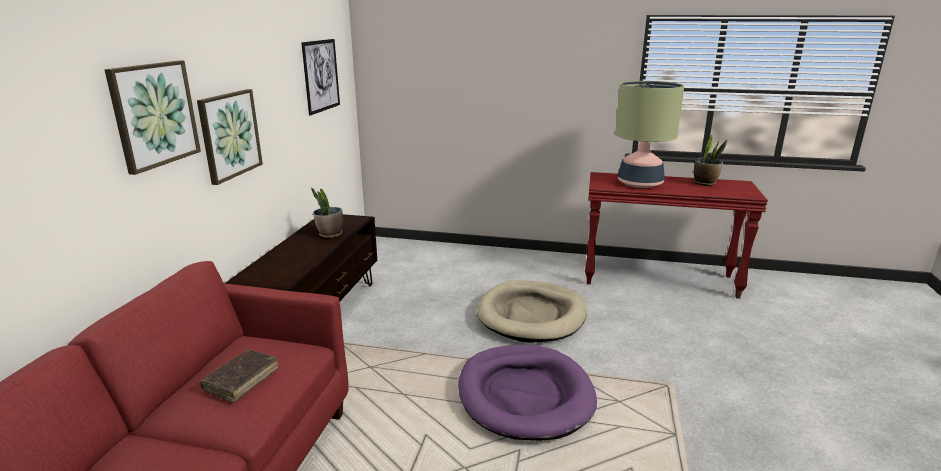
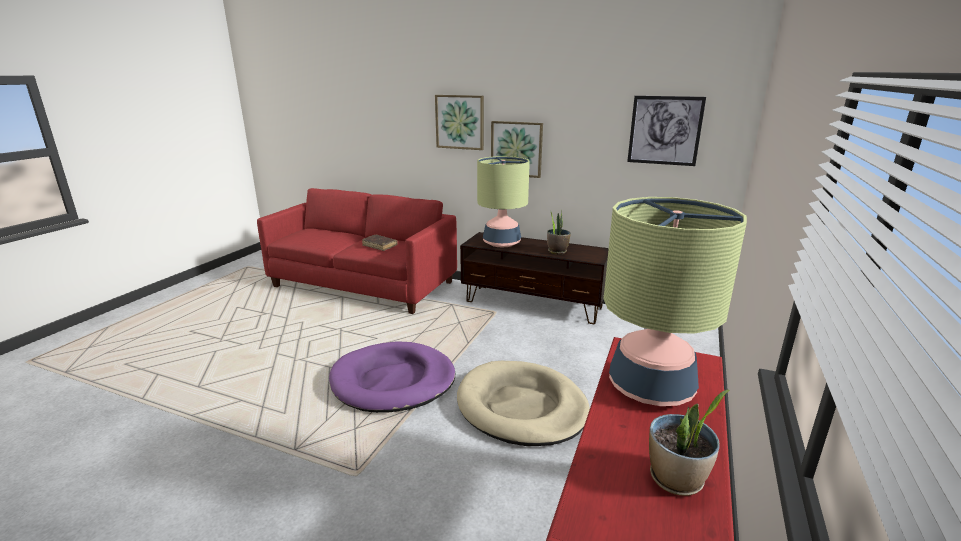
camera: 100 degrees right, 0 degrees up
none -> table lamp [477,156,530,247]

